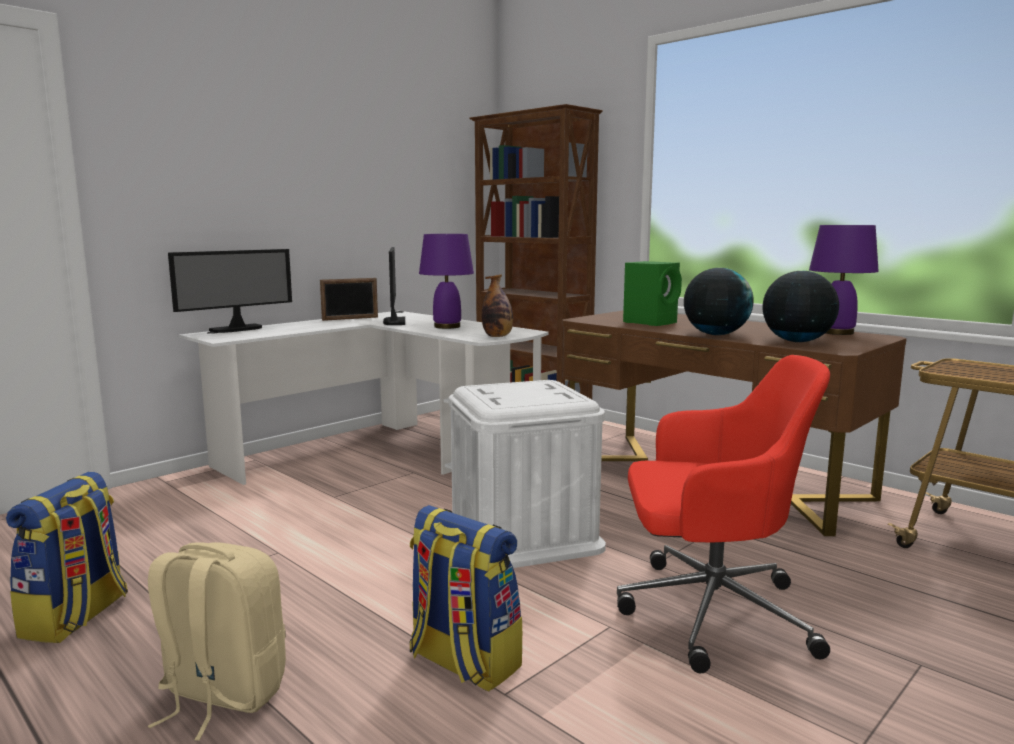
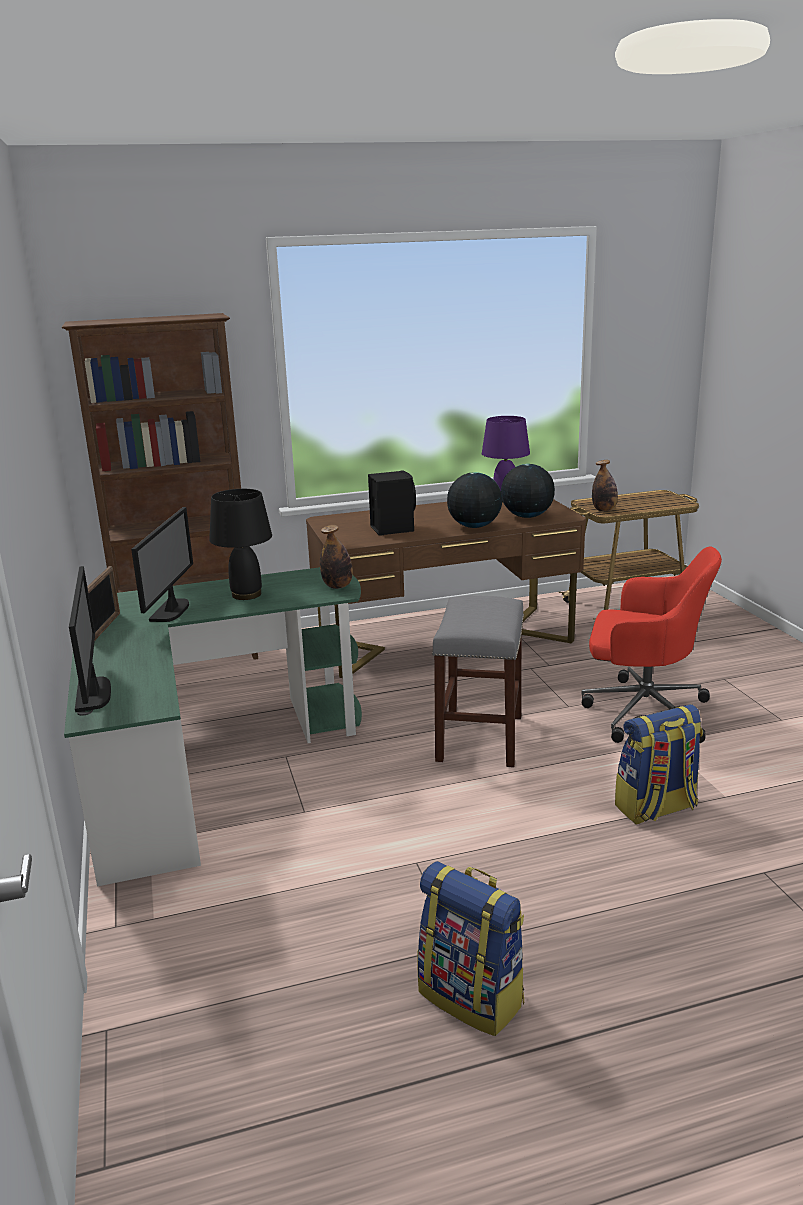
camera: 60 degrees left, 10 degrees up
beige backpack [148,542,286,741] -> none
white desk [179,311,549,485] -> green desk [64,567,362,887]
monitor [383,247,405,325] -> monitor turned 105 degrees counterclockwise [131,507,193,622]
purple table lamp [419,234,474,329] -> black table lamp [209,489,272,600]
white storage box [449,380,606,568] -> grey stool [432,595,524,767]
red office chair [617,355,830,673] -> red office chair turned 75 degrees clockwise [581,546,722,743]
green speaker [623,261,682,326] -> black speaker [368,470,416,535]
none -> bottle [592,460,618,511]

